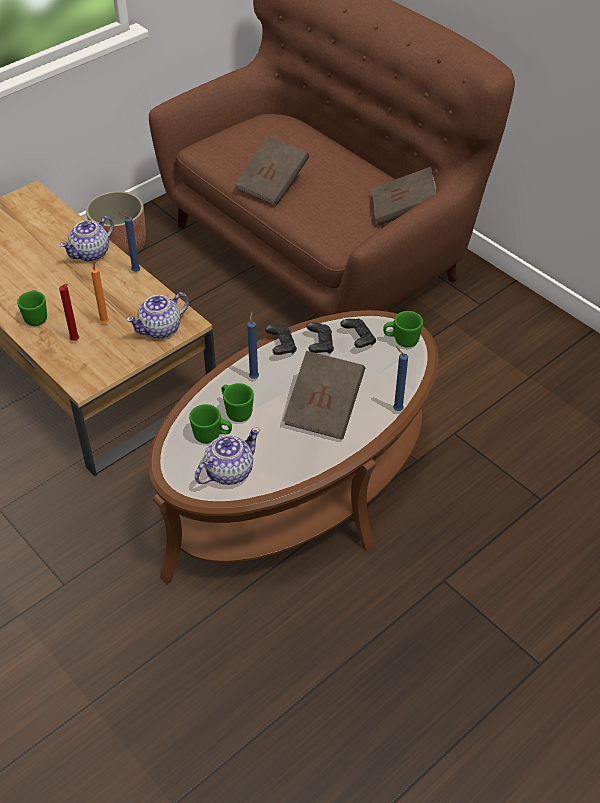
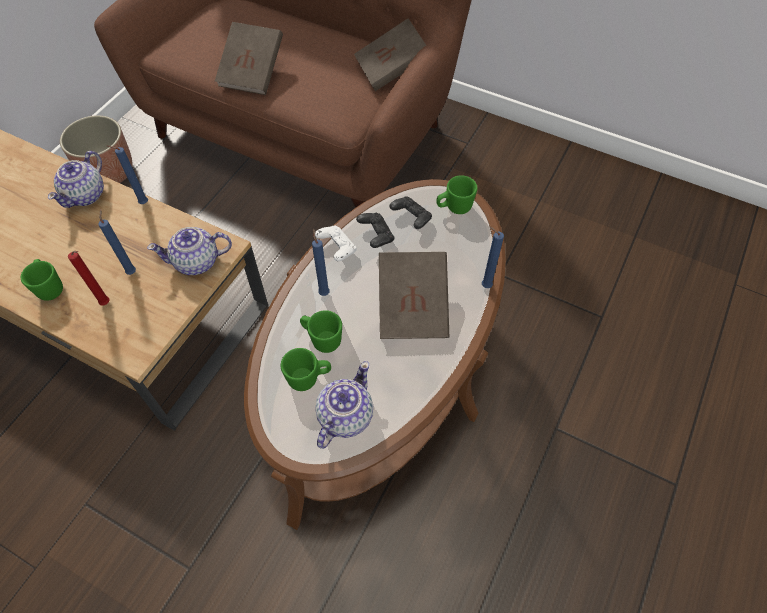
camera: 20 degrees left, 10 degrees up
orange candle [91,259,109,323] -> blue candle [98,209,136,275]
teapot [126,292,189,339] -> teapot turned 45 degrees clockwise [147,227,232,275]
black game controller [265,325,297,355] -> white game controller [315,226,357,261]

